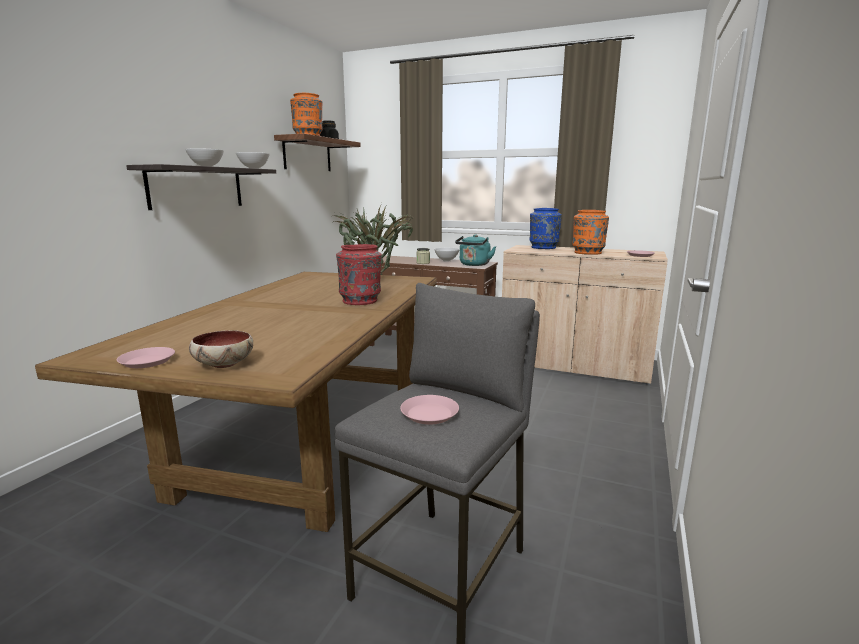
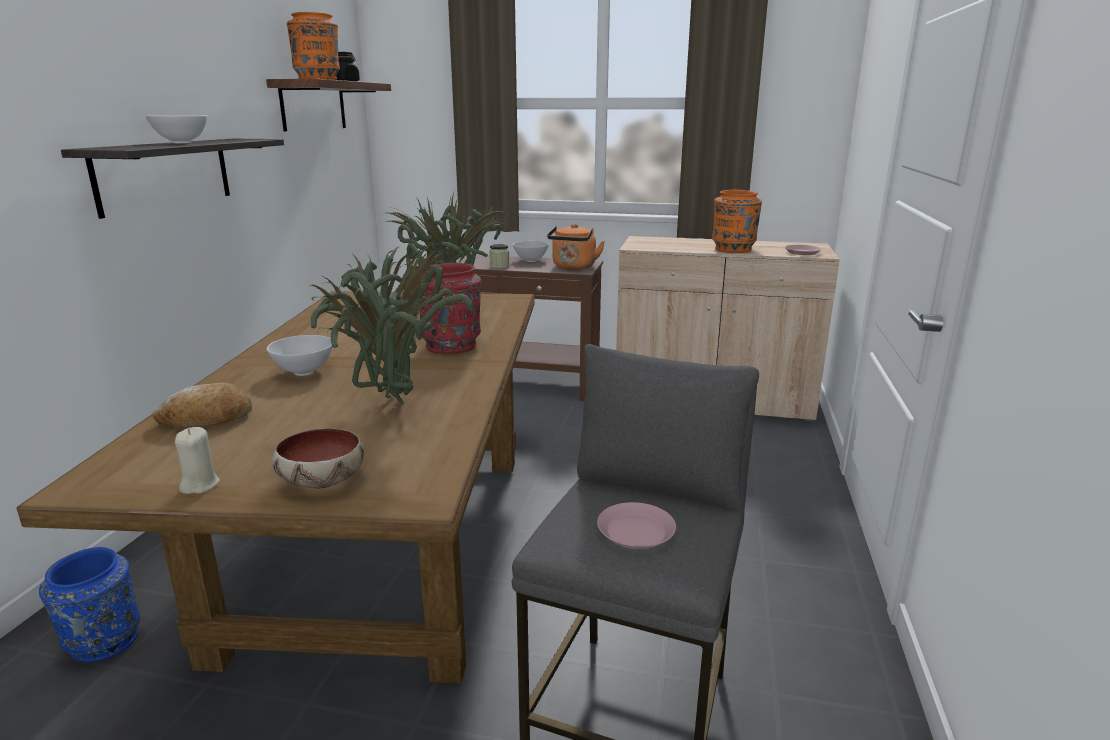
camera: 10 degrees left, 5 degrees up
pink plate [117,347,175,368] -> beige candle [175,427,220,494]
white bowl [236,152,270,169] -> white bowl moved to [267,335,333,376]
turquoise kettle [455,234,496,266] -> orange kettle [547,224,605,270]
blue vase [529,208,562,249] -> blue vase moved to [39,547,141,662]
none -> bread [153,382,252,428]
none -> potted plant [310,242,474,404]

